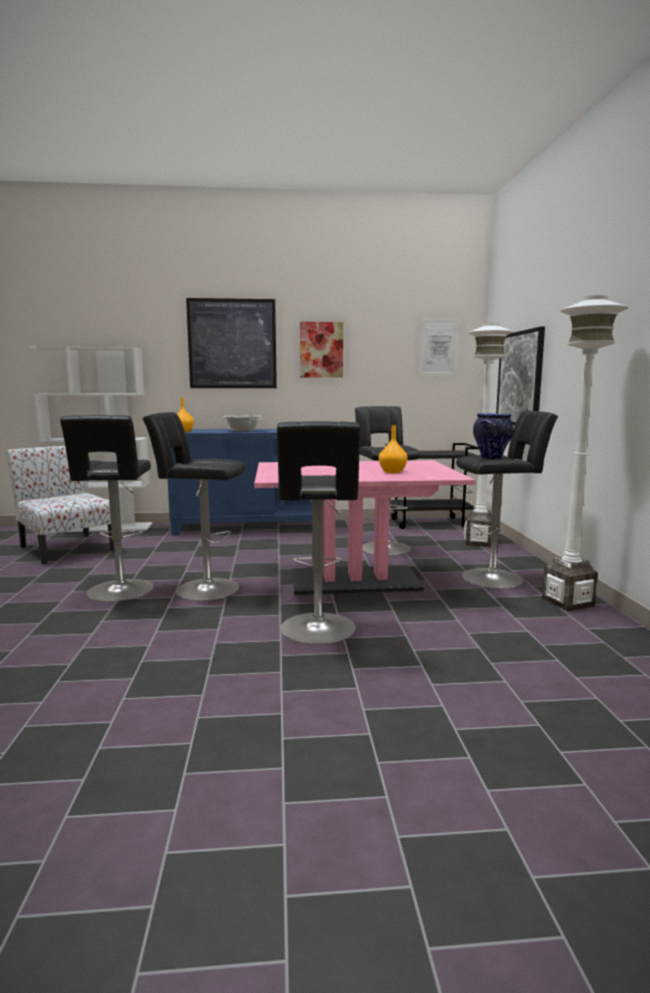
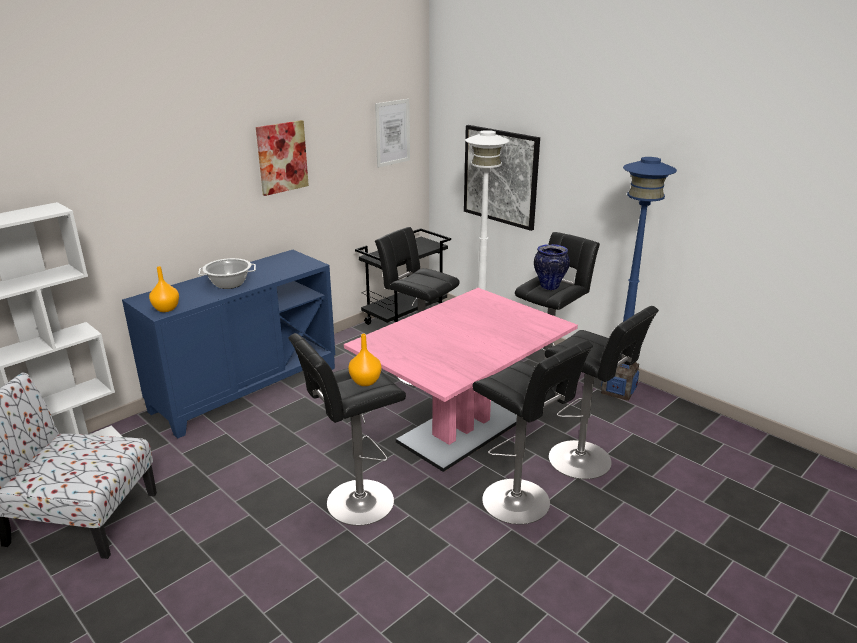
camera: 40 degrees left, 15 degrees up
black stool [60,415,154,602] -> black stool moved to [545,306,659,479]
picture [186,298,277,388] -> none
orange vase [379,425,408,473] -> orange vase moved to [348,334,382,386]
white floor lamp [542,295,629,611] -> blue floor lamp [601,157,677,401]

